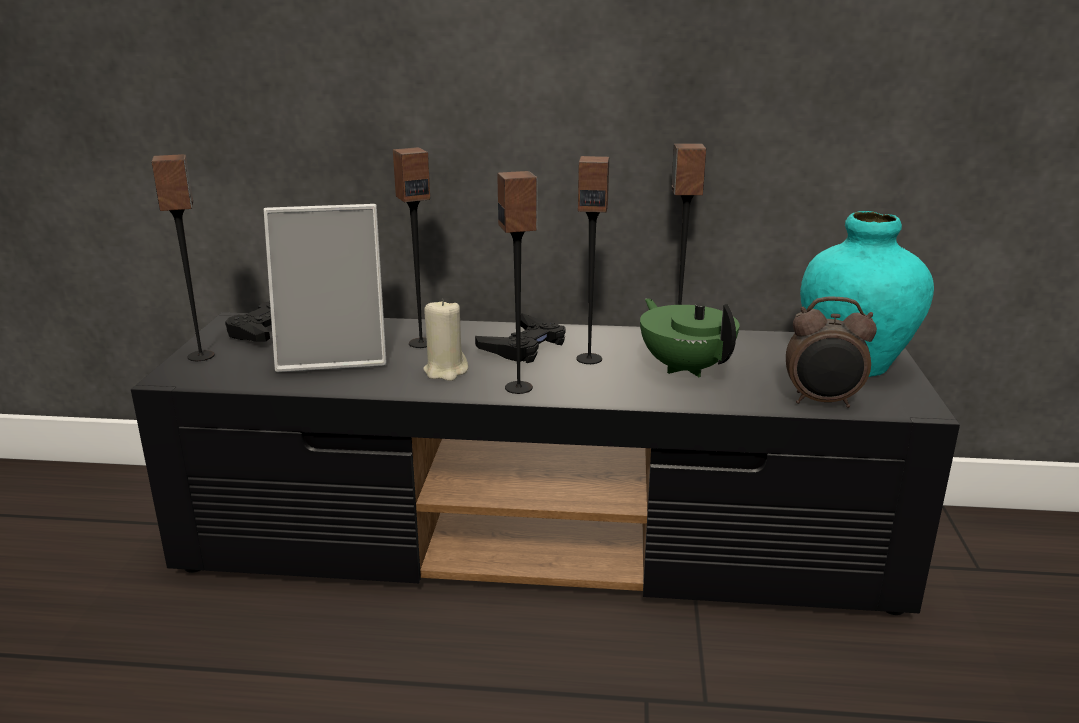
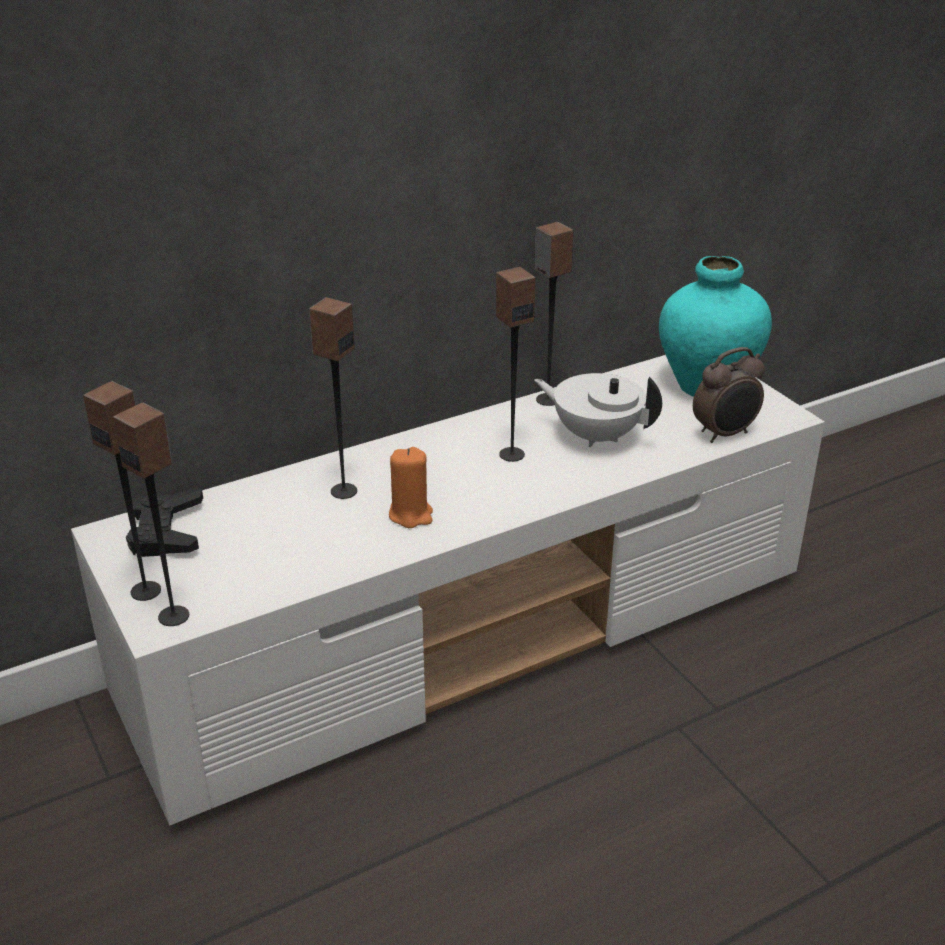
camera: 35 degrees left, 10 degrees up
black tv stand [131,312,960,615] -> white tv stand [71,355,825,826]
picture frame [264,204,387,372] -> none
beige candle [423,299,468,381] -> orange candle [389,447,433,528]
black game controller [475,313,566,363] -> none
speaker [497,171,537,394] -> speaker moved to [113,403,189,626]
green teapot [640,298,739,377] -> white teapot [534,373,662,447]

